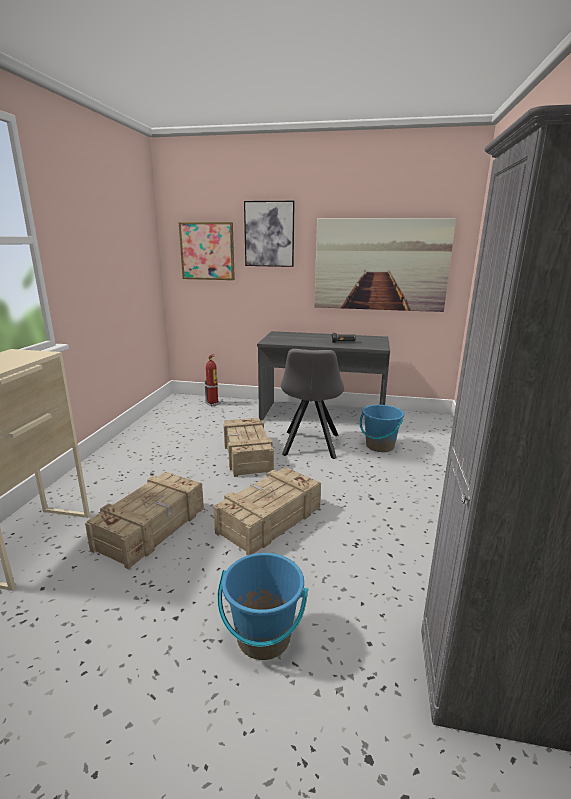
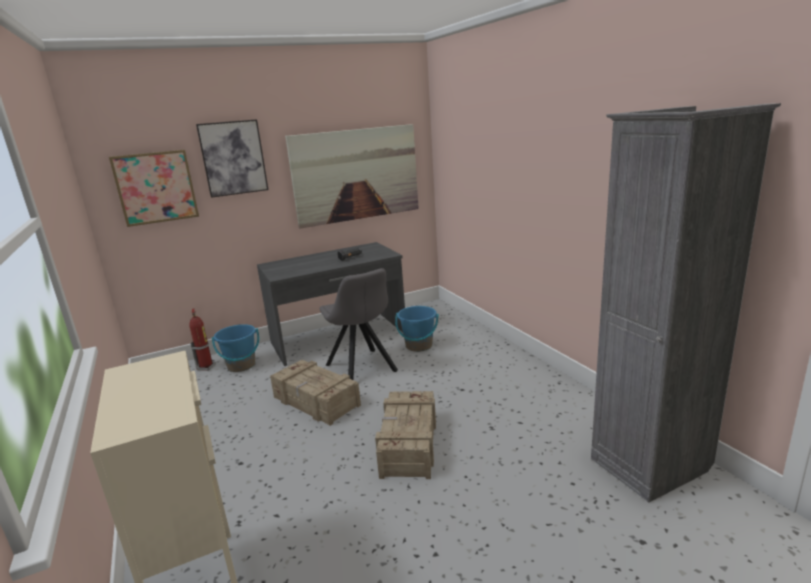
camera: 35 degrees left, 0 degrees up
crate [85,472,204,570] -> none
blue bucket [217,553,308,660] -> blue bucket moved to [212,324,259,372]

